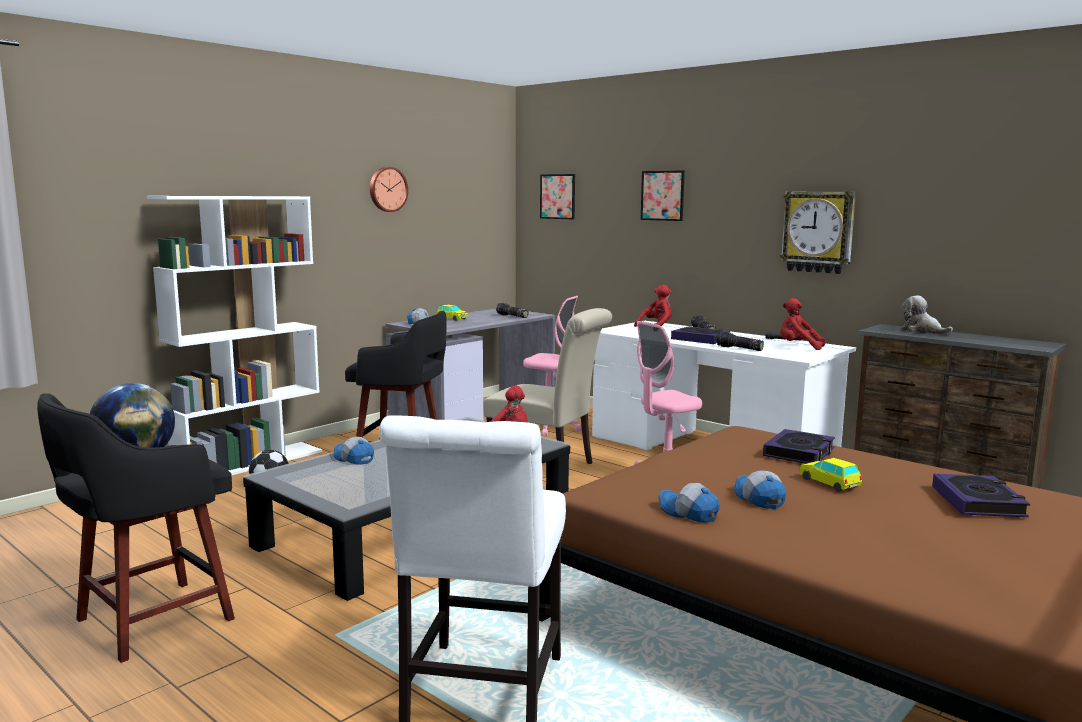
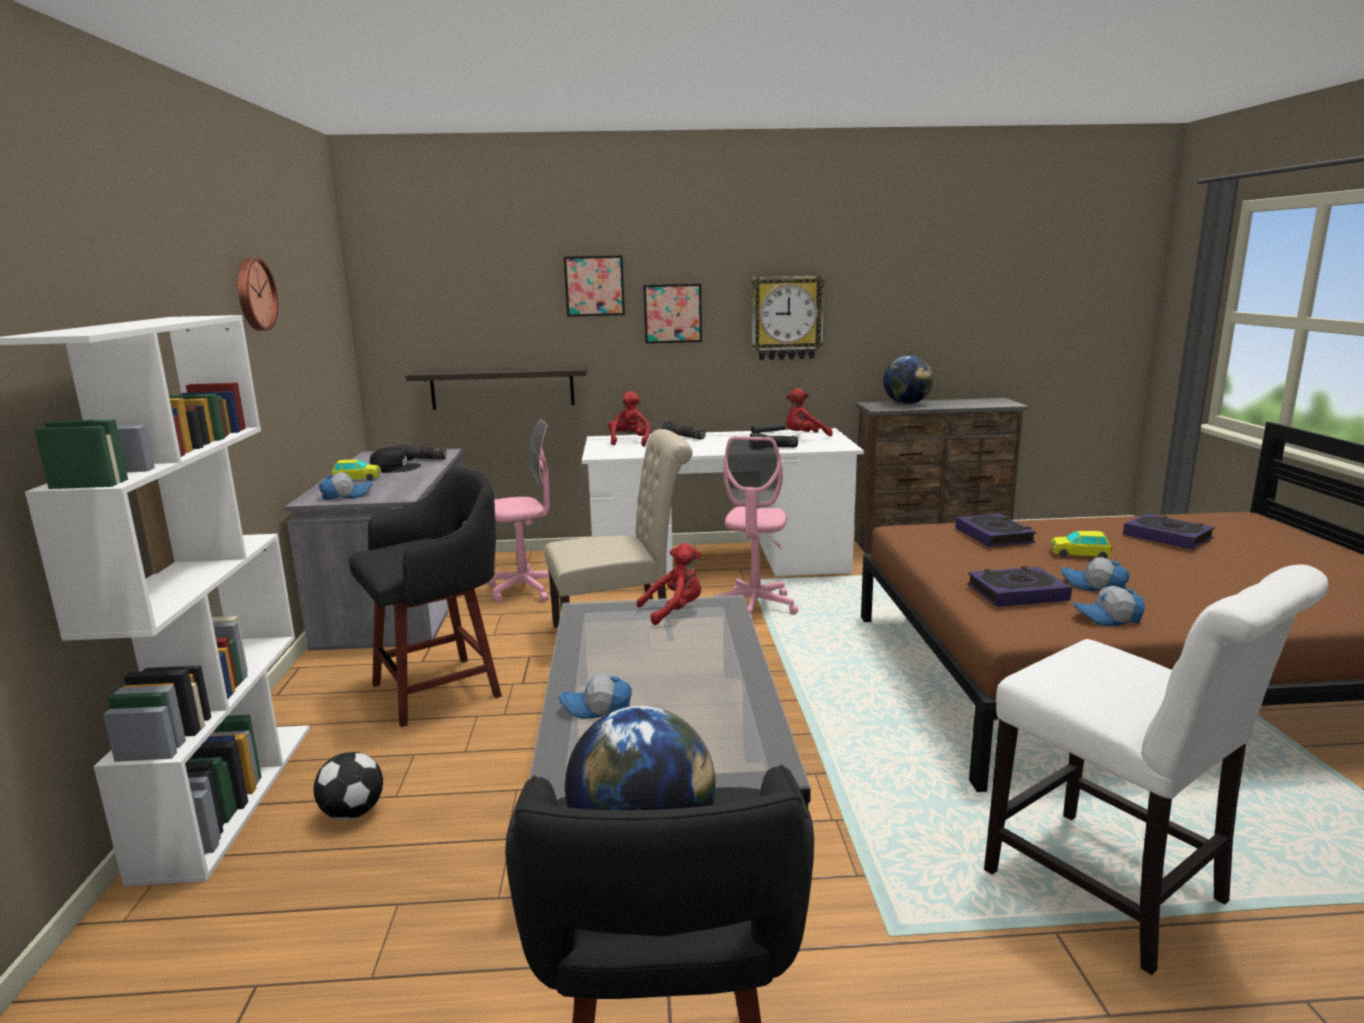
camera: 45 degrees left, 5 degrees up
picture [540,174,575,219] -> picture moved to [643,284,702,344]
book [671,327,730,344] -> book moved to [967,566,1072,607]
plush toy [900,295,953,334] -> globe [883,355,933,404]
none -> black cap [370,447,421,473]
none -> shelf [406,366,587,410]

